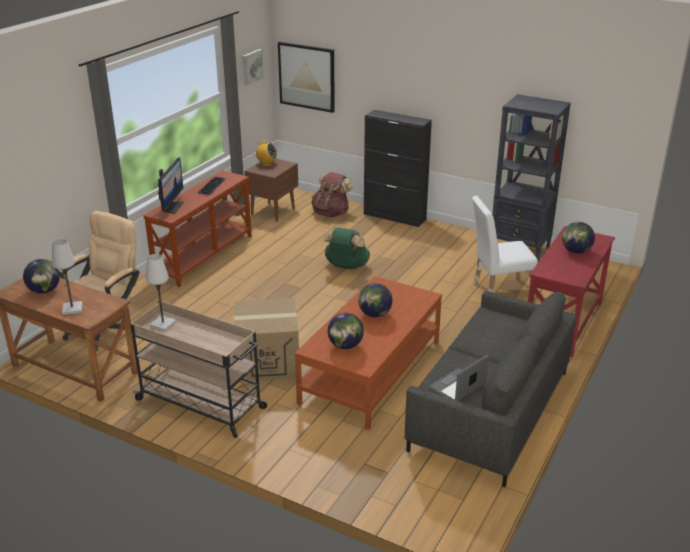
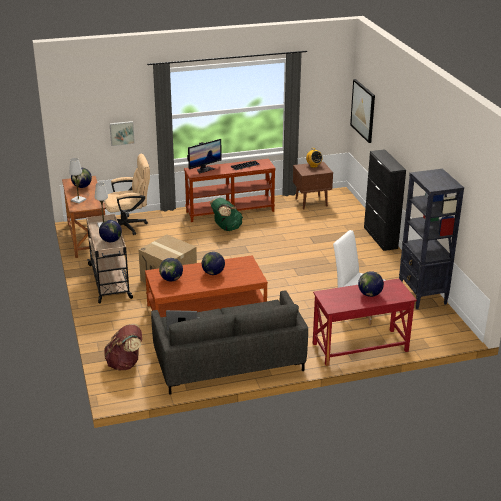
camera: 45 degrees right, 0 degrees up
picture [242,49,264,85] -> picture moved to [109,121,135,146]
brown backpack [311,172,353,217] -> brown backpack moved to [104,324,142,370]
green backpack [323,228,370,269] -> green backpack moved to [210,198,243,231]
none -> globe [99,220,122,242]

